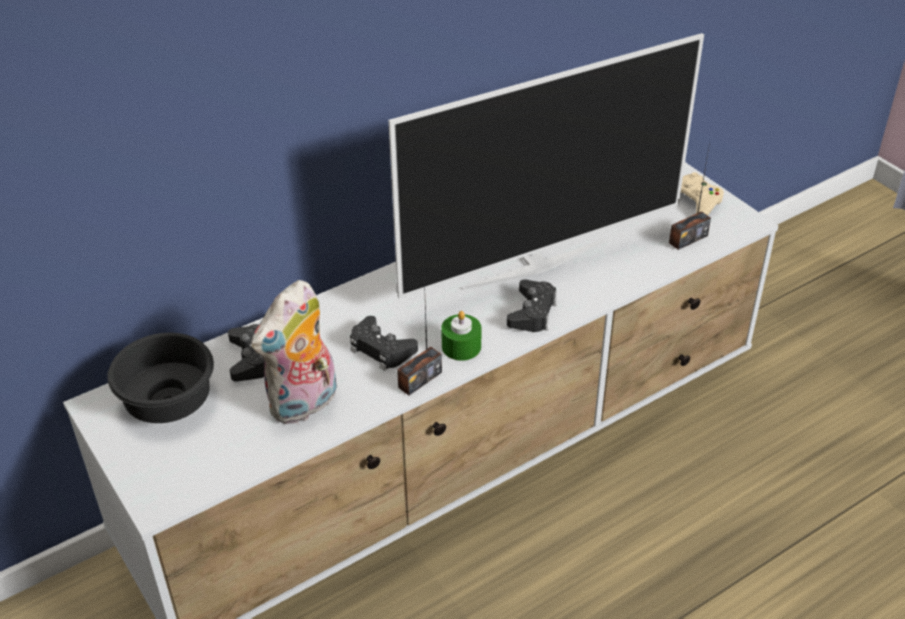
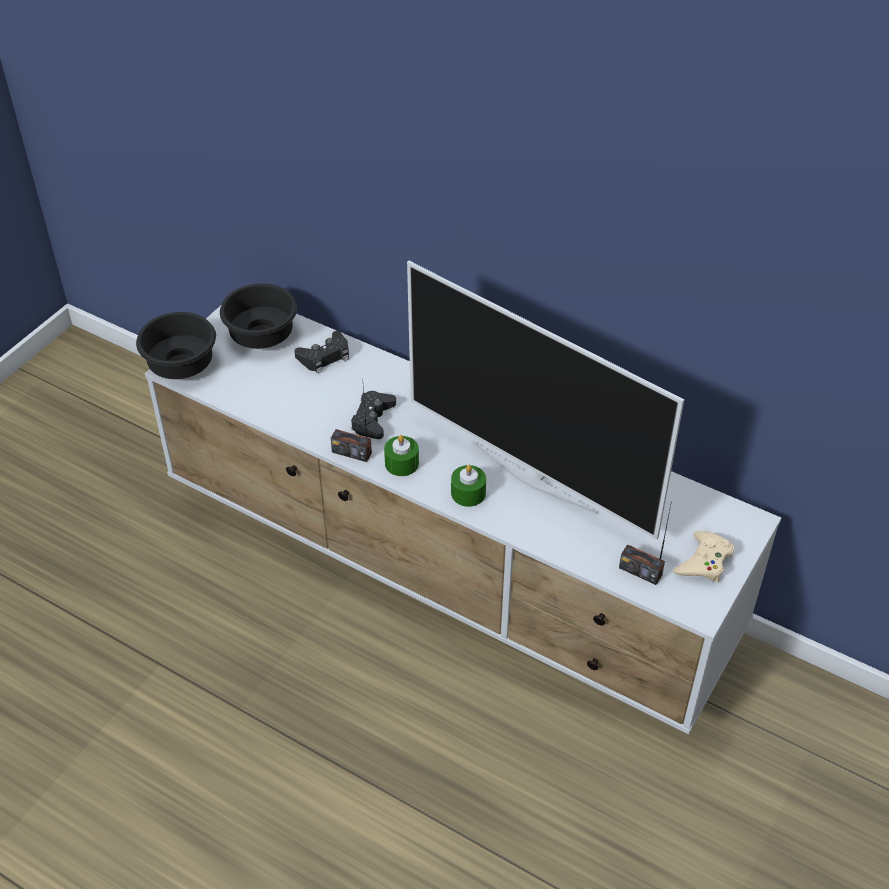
camera: 65 degrees right, 5 degrees up
plush toy [251,280,337,425] -> none
black game controller [506,280,557,332] -> green candle [451,465,486,507]
none -> black bowl [136,312,216,379]

